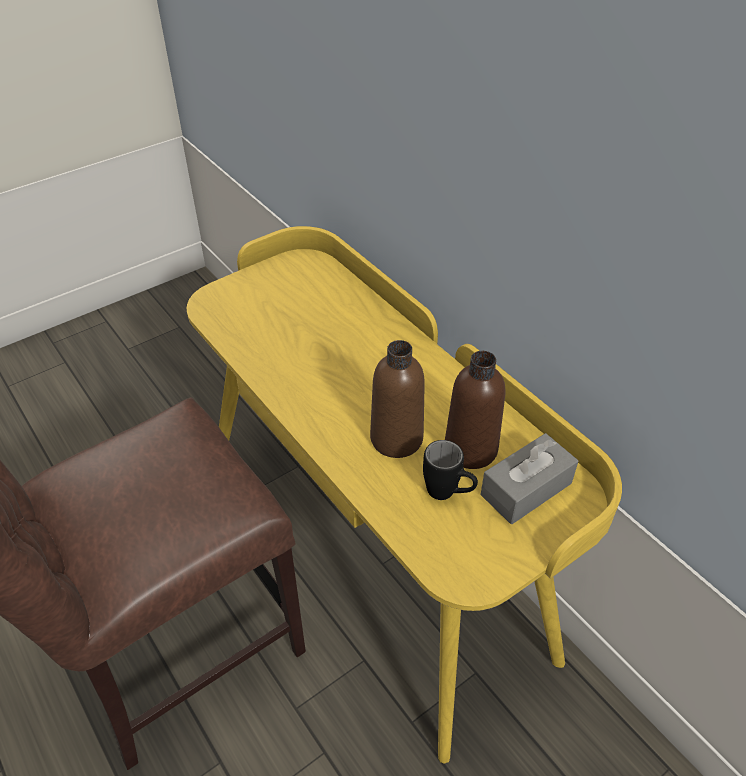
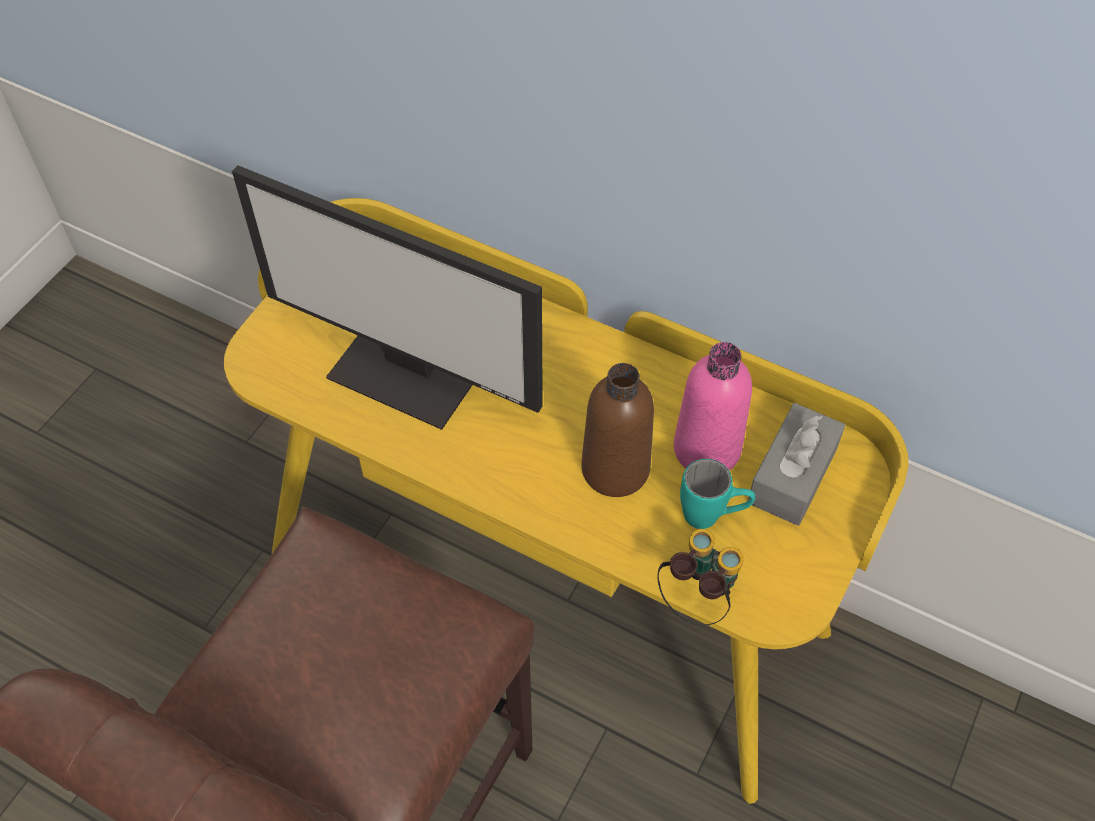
camera: 25 degrees left, 10 degrees up
black mug [423,440,478,500] -> turquoise mug [680,459,755,529]
brown bottle [445,351,505,469] -> pink bottle [674,342,752,471]
none -> monitor [232,165,543,430]
none -> binoculars [657,529,744,626]

